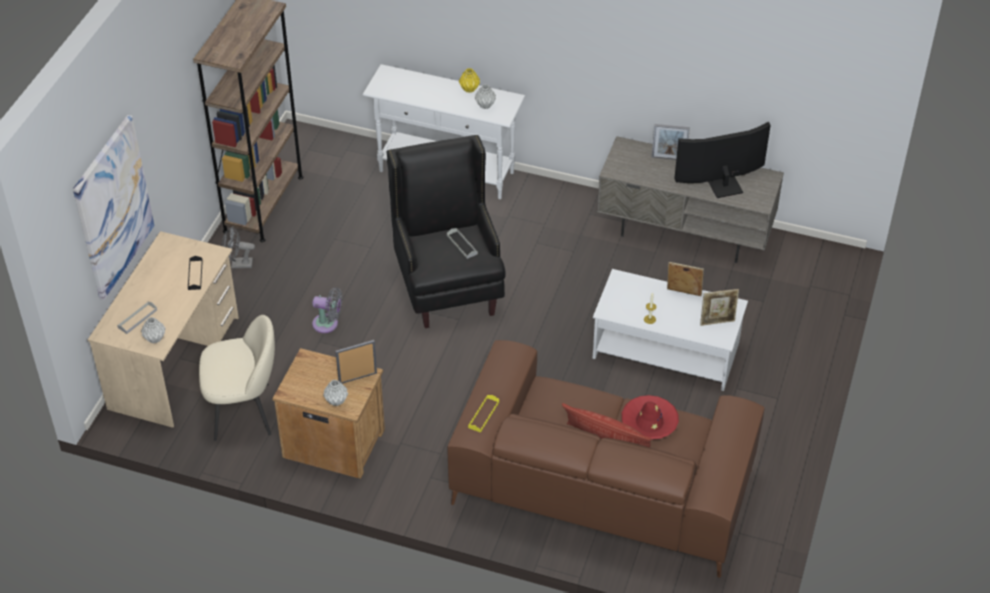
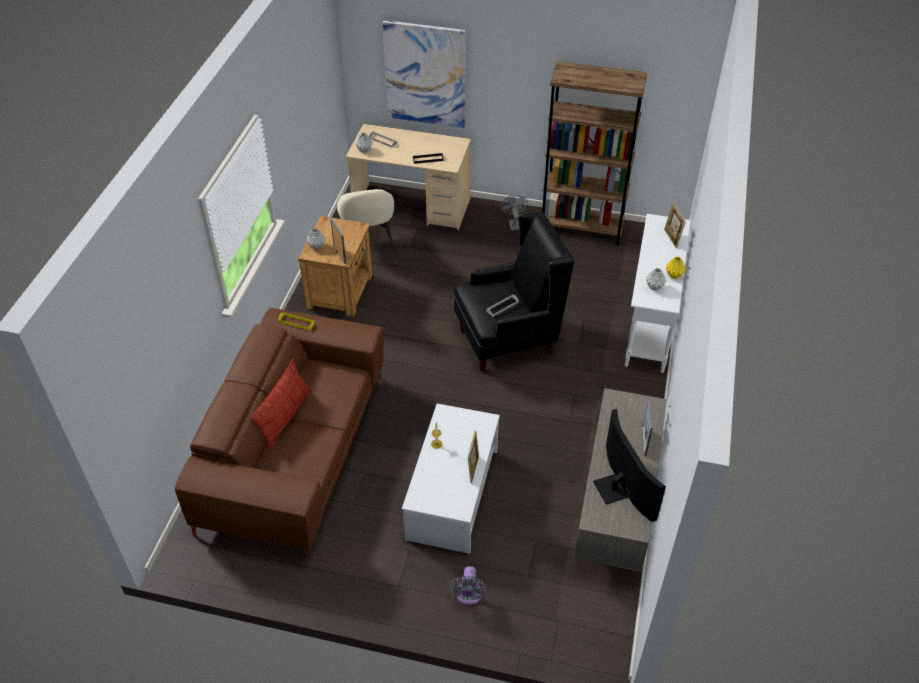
camera: 85 degrees right, 0 degrees up
grey fan [312,287,342,333] -> grey fan moved to [450,566,487,605]
red hat [622,395,679,440] -> none
picture frame [700,289,739,326] -> picture frame moved to [664,203,686,248]

